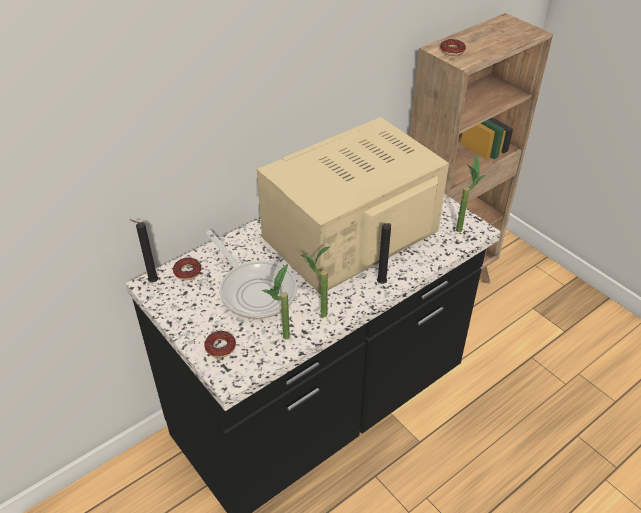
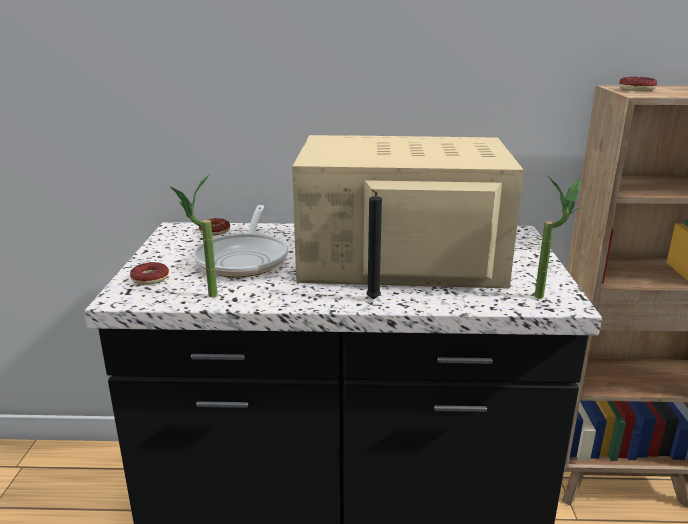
camera: 40 degrees right, 20 degrees down
black candle [129,219,158,282] -> none
potted plant [301,246,331,318] -> none

